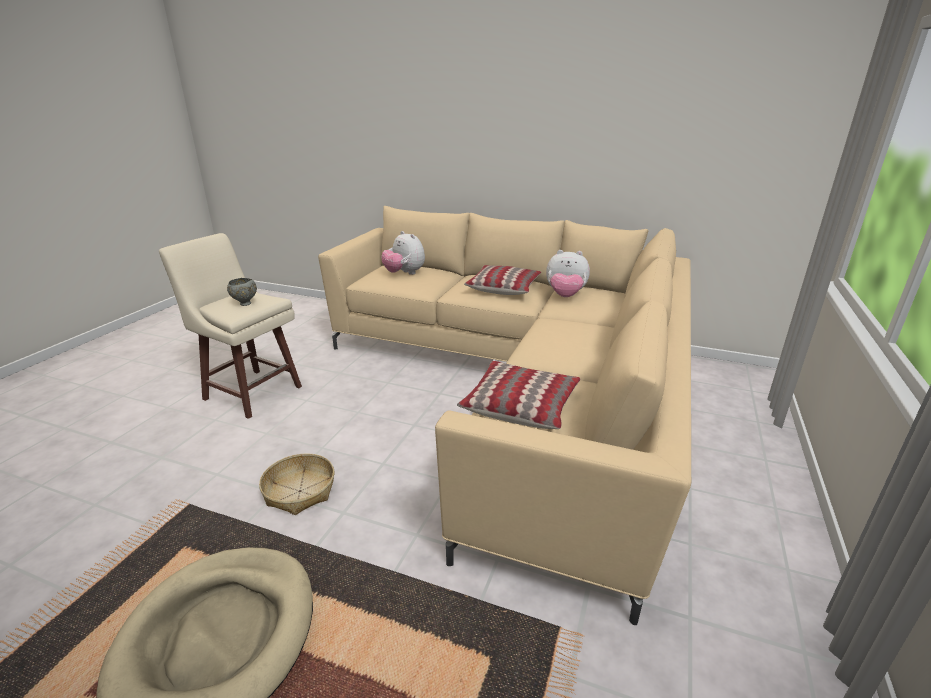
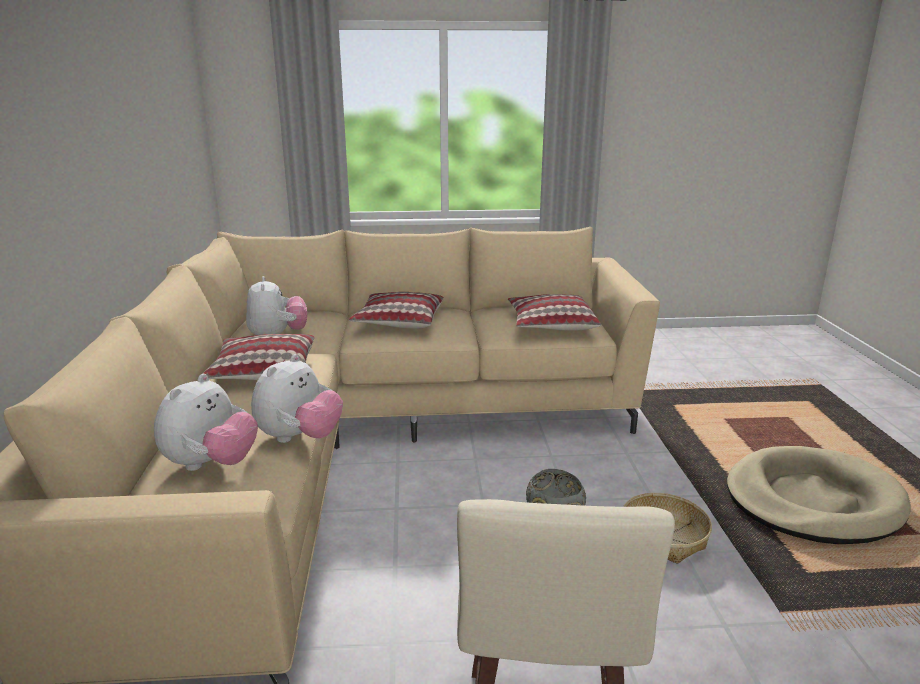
camera: 115 degrees left, 5 degrees down
none -> plush toy [251,354,343,443]
none -> pillow [349,292,444,329]

